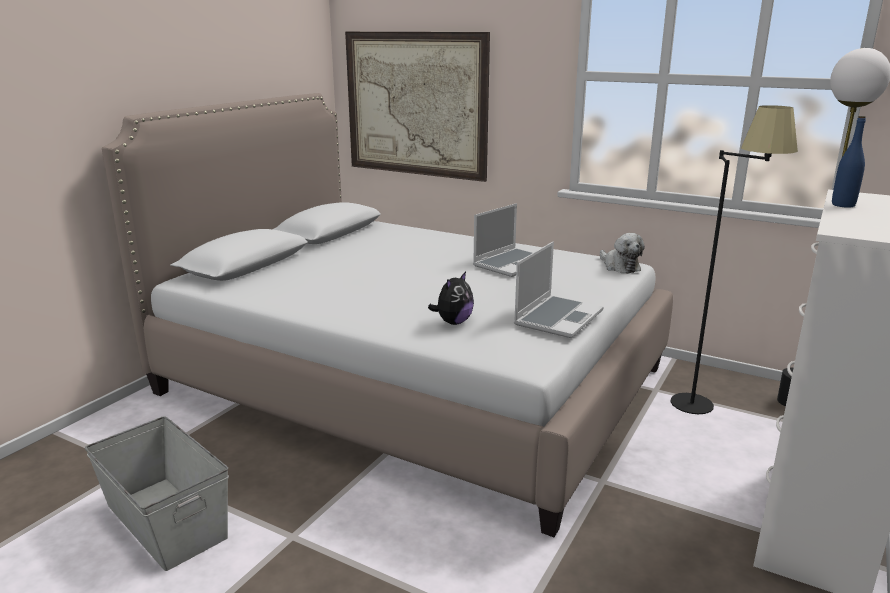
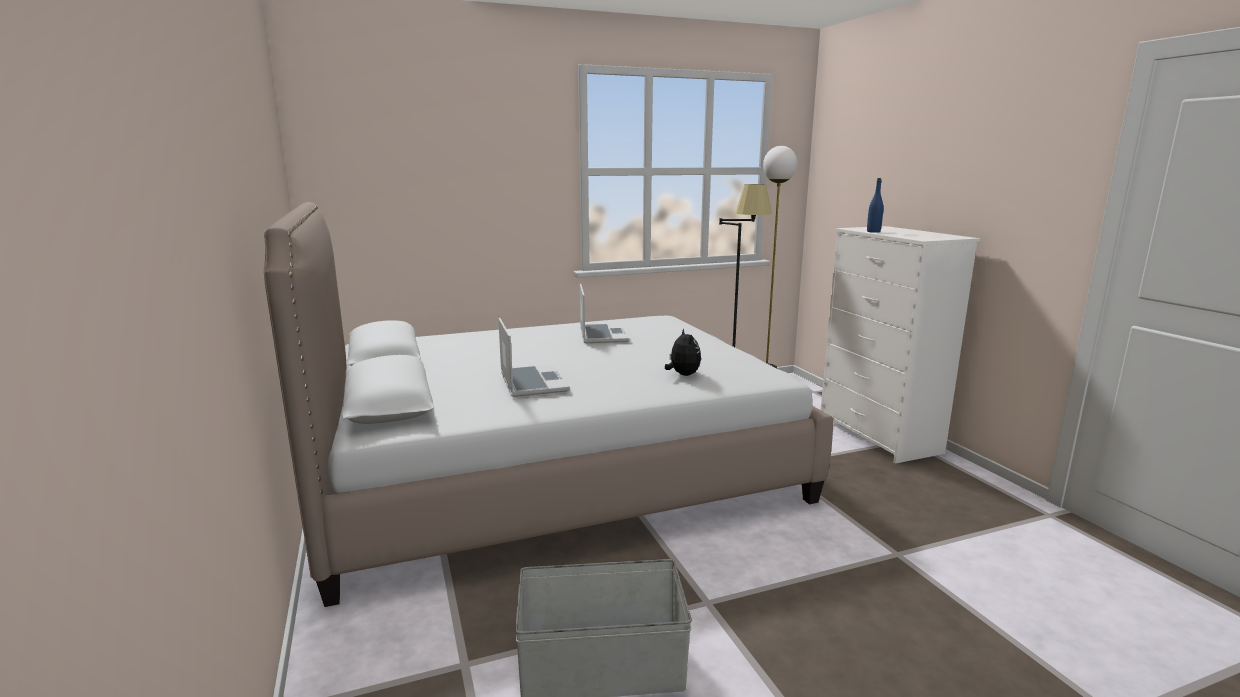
camera: 50 degrees left, 5 degrees down
picture [345,32,490,182] -> none
laptop [514,242,603,338] -> laptop moved to [498,318,570,397]
plush toy [600,233,645,274] -> none

